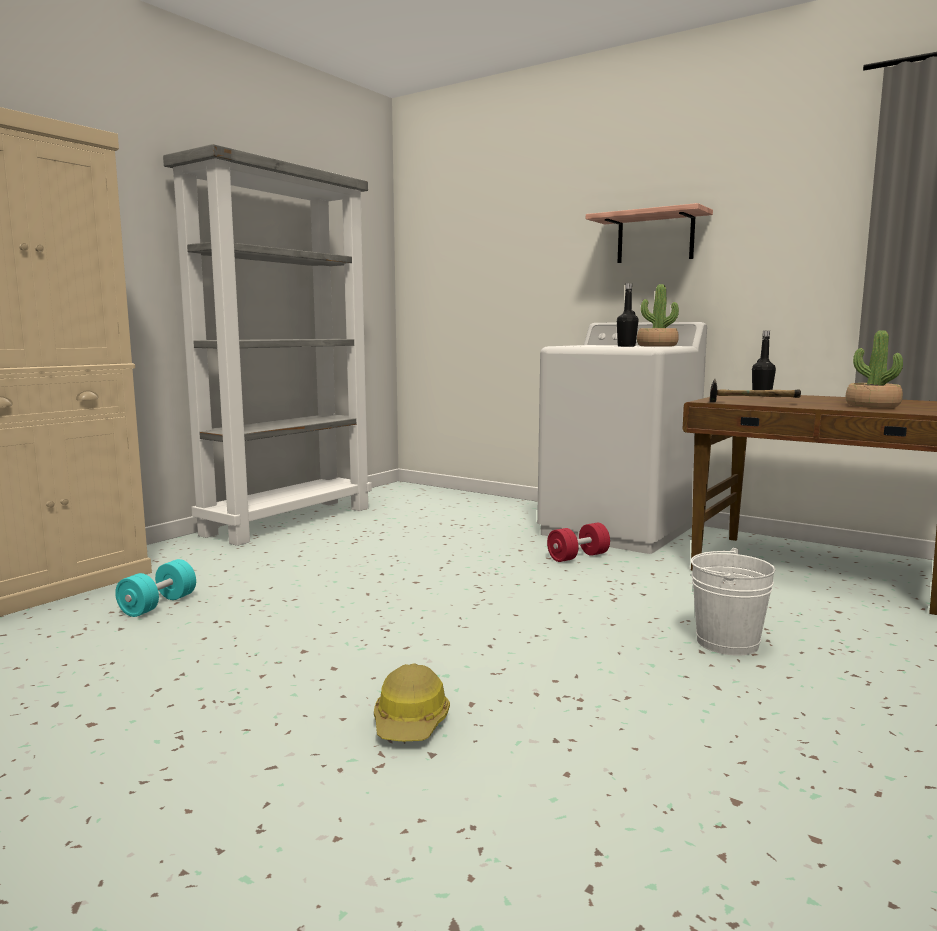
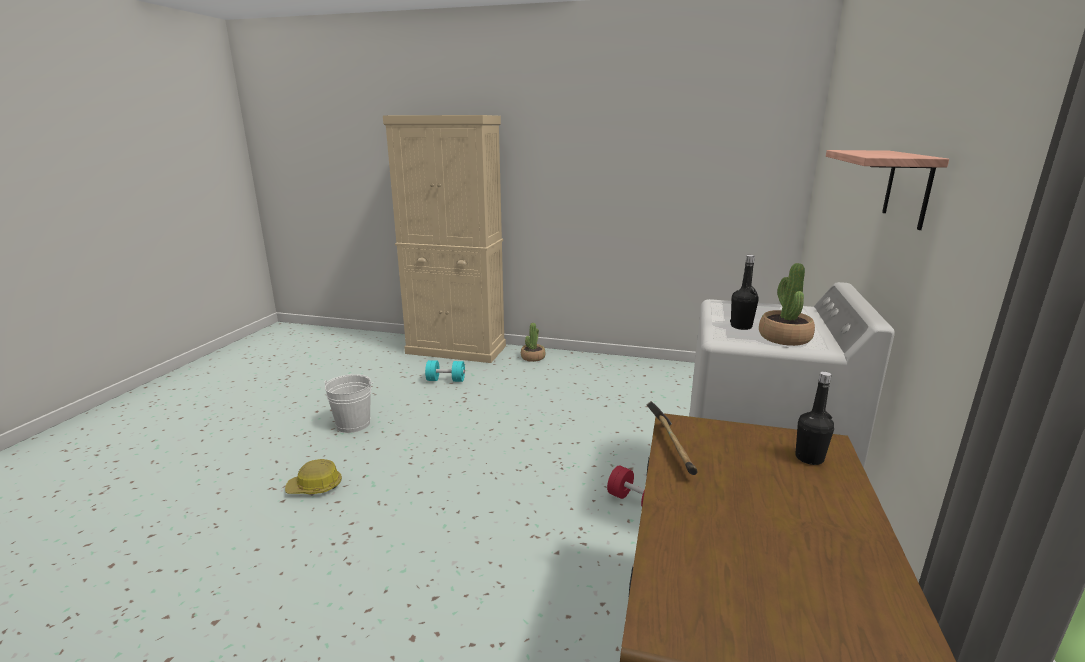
camera: 70 degrees right, 10 degrees up
grey bookcase [163,144,372,546] -> none
white bucket [691,548,775,656] -> white bucket moved to [324,374,374,433]
potted plant [846,330,903,408] -> potted plant moved to [521,323,546,362]

